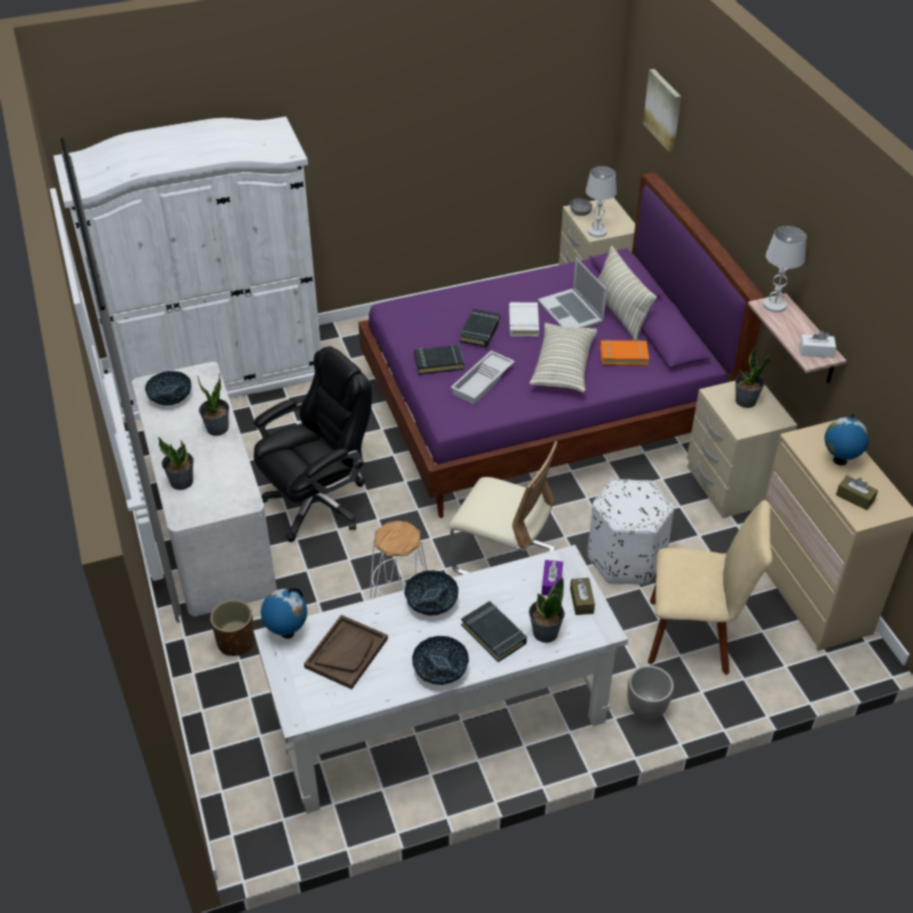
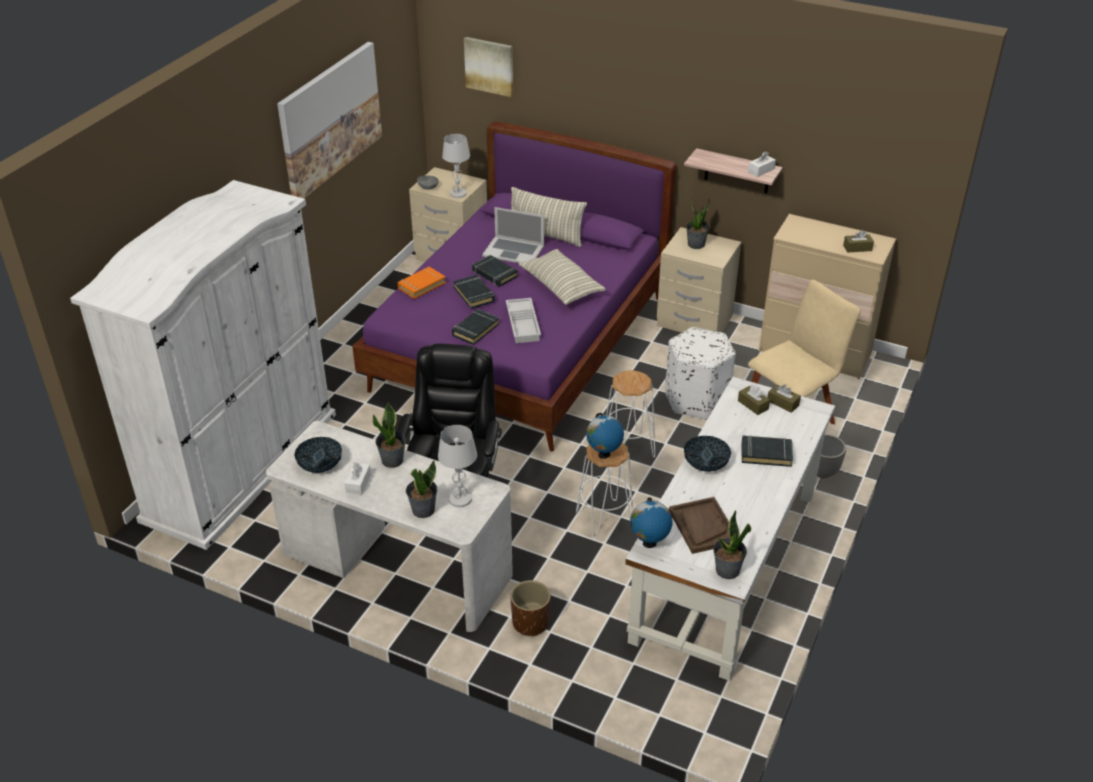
camera: 45 degrees left, 5 degrees down
bowl [412,636,469,685] -> none
beige chair [449,441,557,575] -> white stool [606,370,656,467]
white book [509,302,539,337] -> black book [472,255,518,287]
potted plant [529,577,565,643] -> potted plant moved to [713,510,751,579]
purple tissue box [541,560,563,596] -> brown tissue box [738,385,770,415]
orange book [600,339,649,366] -> orange book moved to [398,267,446,299]
white table lamp [763,226,806,313] -> white table lamp moved to [438,425,477,507]
globe [825,415,869,465] -> globe moved to [586,413,624,459]
none -> picture [277,42,382,199]
none -> white tissue box [345,462,371,495]

